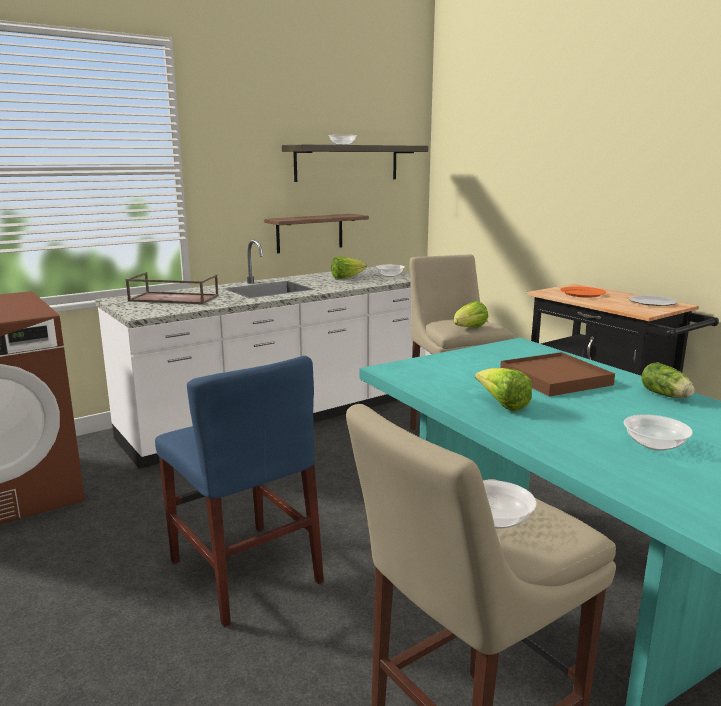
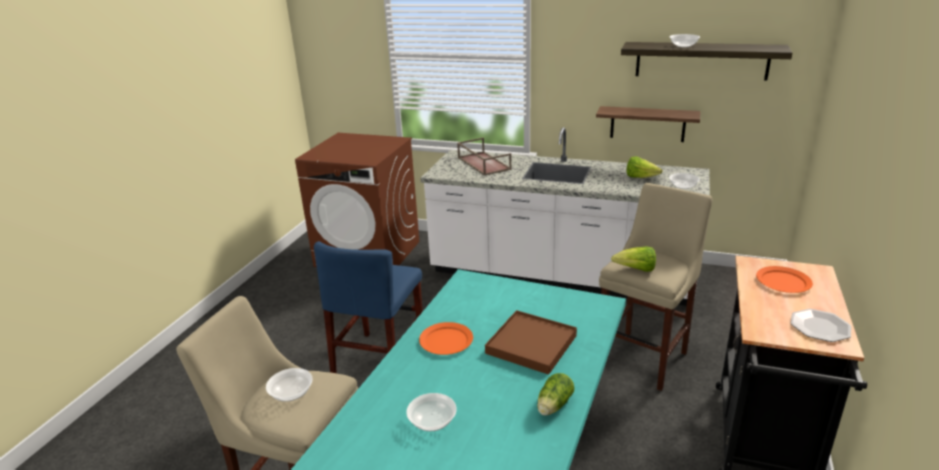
camera: 55 degrees right, 10 degrees up
lettuce [475,368,532,411] -> orange plate [419,322,473,355]

